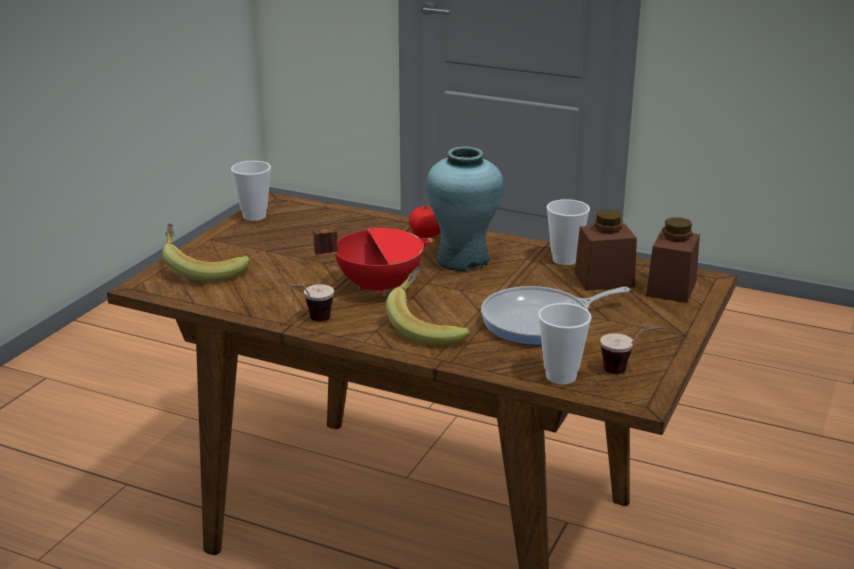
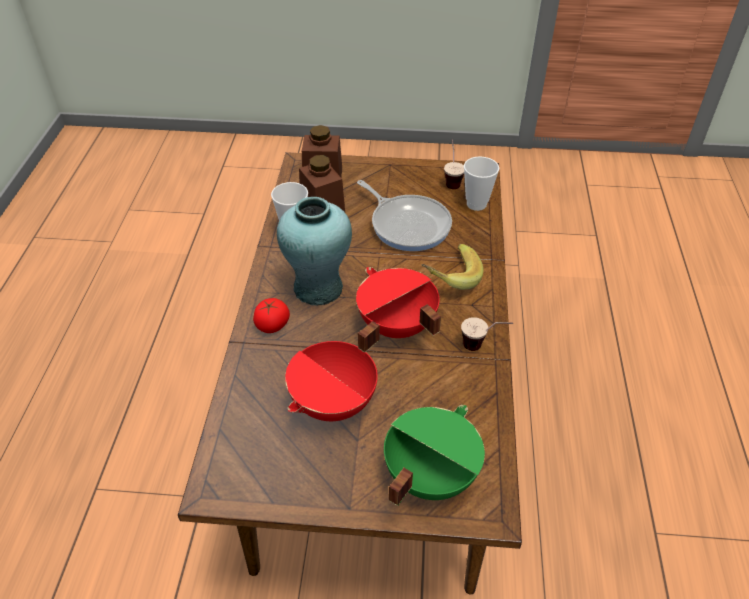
camera: 110 degrees left, 20 degrees up
banana [162,223,250,282] -> green cooking pot [384,405,485,506]
cup [231,161,271,221] -> none
none -> red cooking pot [285,321,380,421]

